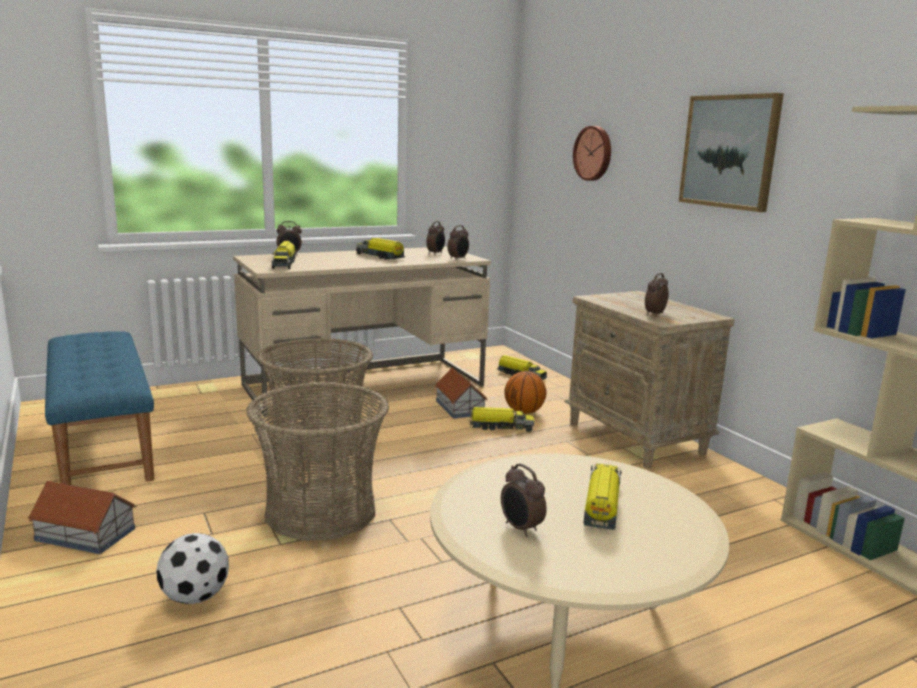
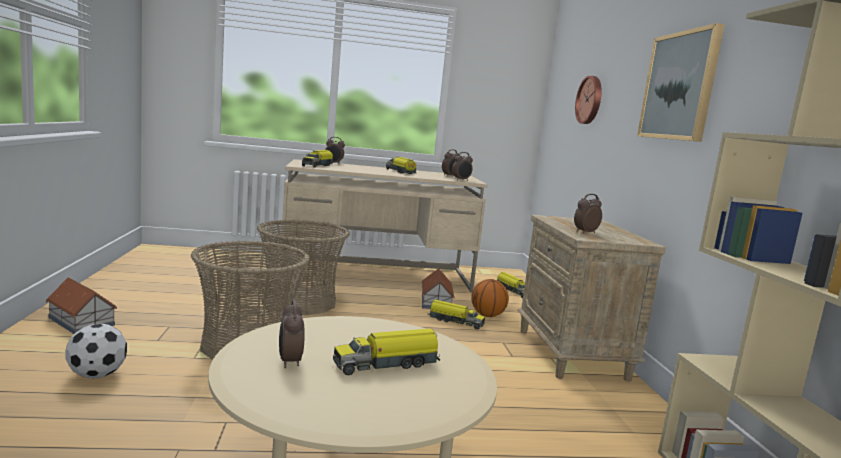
camera: 20 degrees right, 5 degrees down
blue bench [45,331,154,485] -> none
toy truck [583,464,622,530] -> toy truck turned 150 degrees counterclockwise [333,328,440,375]

